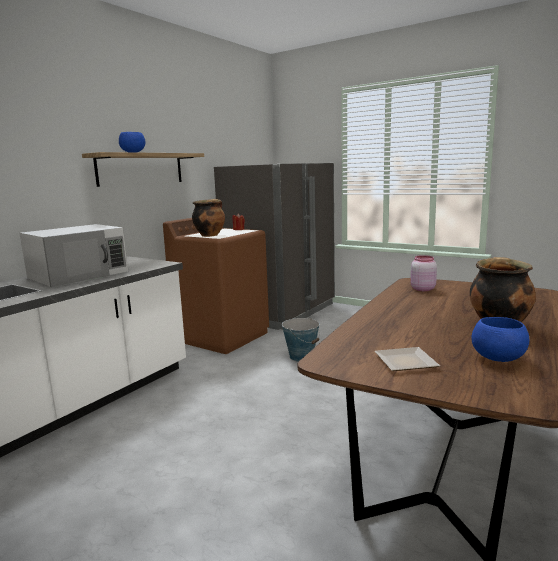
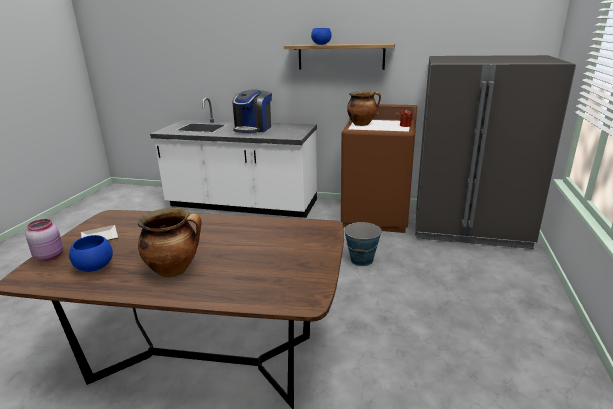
camera: 70 degrees right, 10 degrees up
white microwave [20,224,128,287] -> coffee machine [233,89,272,133]
pink jar [411,255,437,291] -> pink jar moved to [26,219,63,261]

